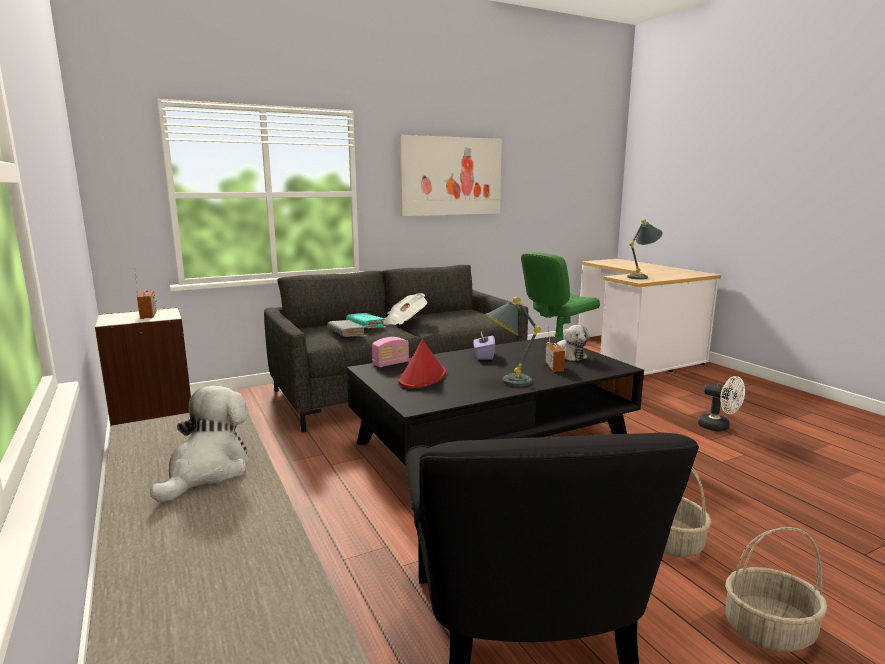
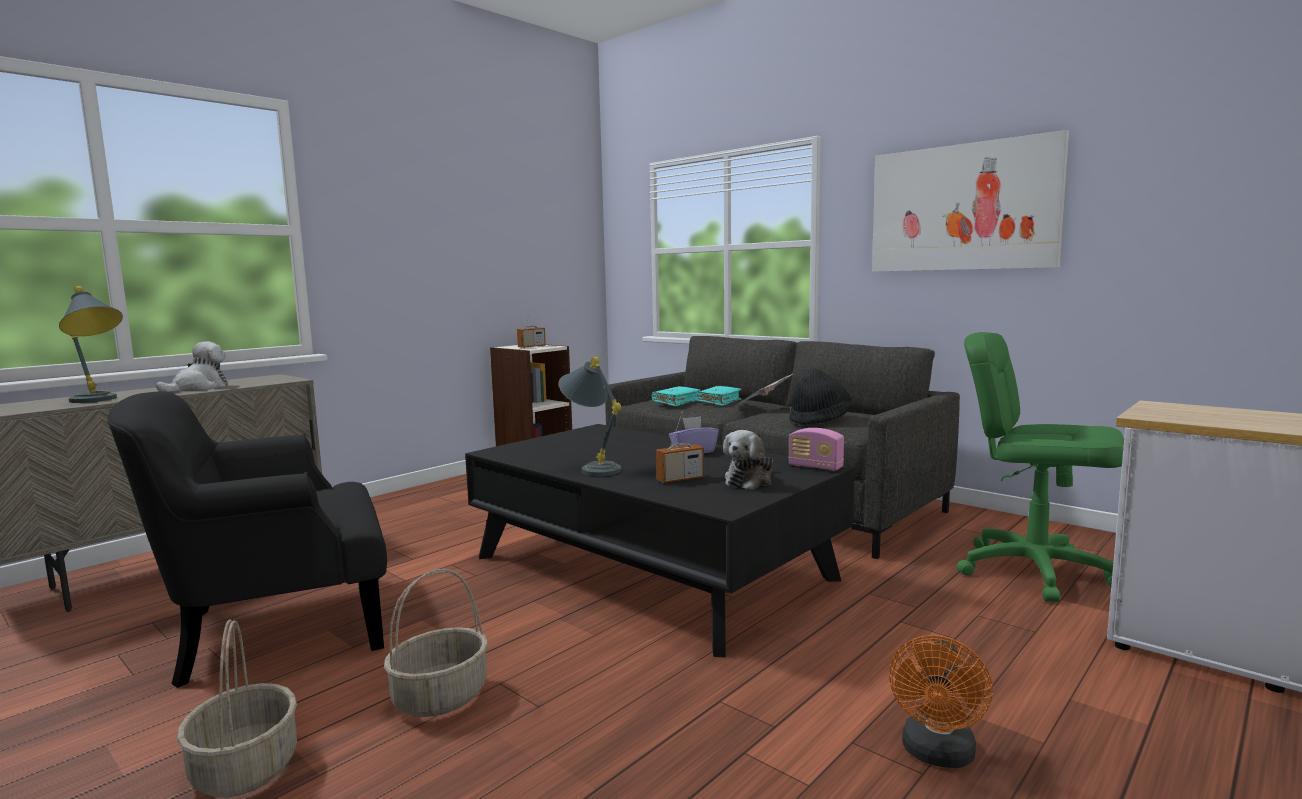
camera: 70 degrees right, 5 degrees down
plush toy [150,386,249,503] -> plush toy turned 60 degrees counterclockwise [156,341,228,392]
grey book [327,320,367,337] -> turquoise book [652,386,701,406]
radio [372,337,409,367] -> radio moved to [788,428,844,471]
red hat [398,339,446,389] -> none
grey table lamp [627,219,663,279] -> grey table lamp moved to [59,286,123,403]
white fan [698,376,745,431] -> orange fan [889,635,993,768]
none -> black hat [789,369,853,425]

